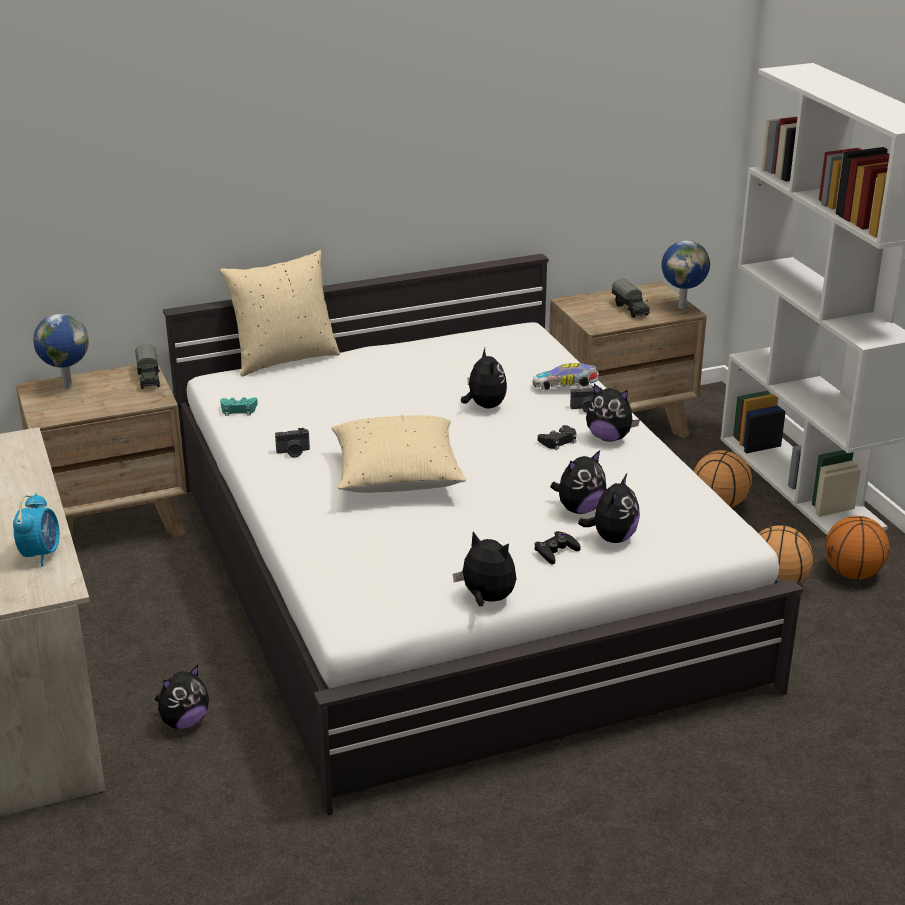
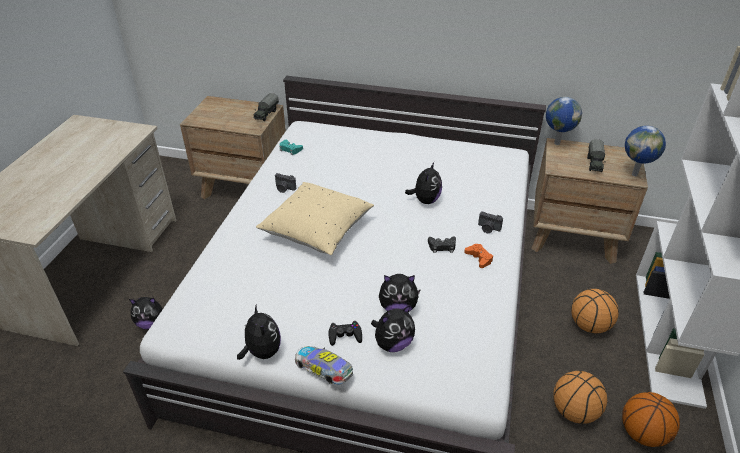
camera: 35 degrees right, 10 degrees up
alarm clock [13,493,60,567] -> none
globe [33,314,89,389] -> globe moved to [546,97,582,145]
beige pillow [220,250,340,377] -> none
toy car [532,363,599,391] -> toy car moved to [295,346,353,384]
plush toy [586,384,640,442] -> orange game controller [464,244,493,268]

